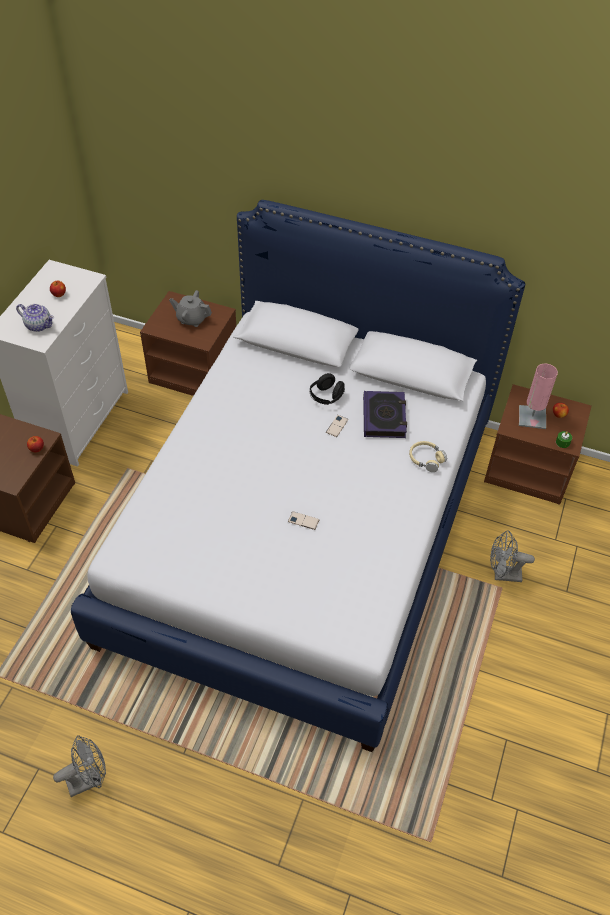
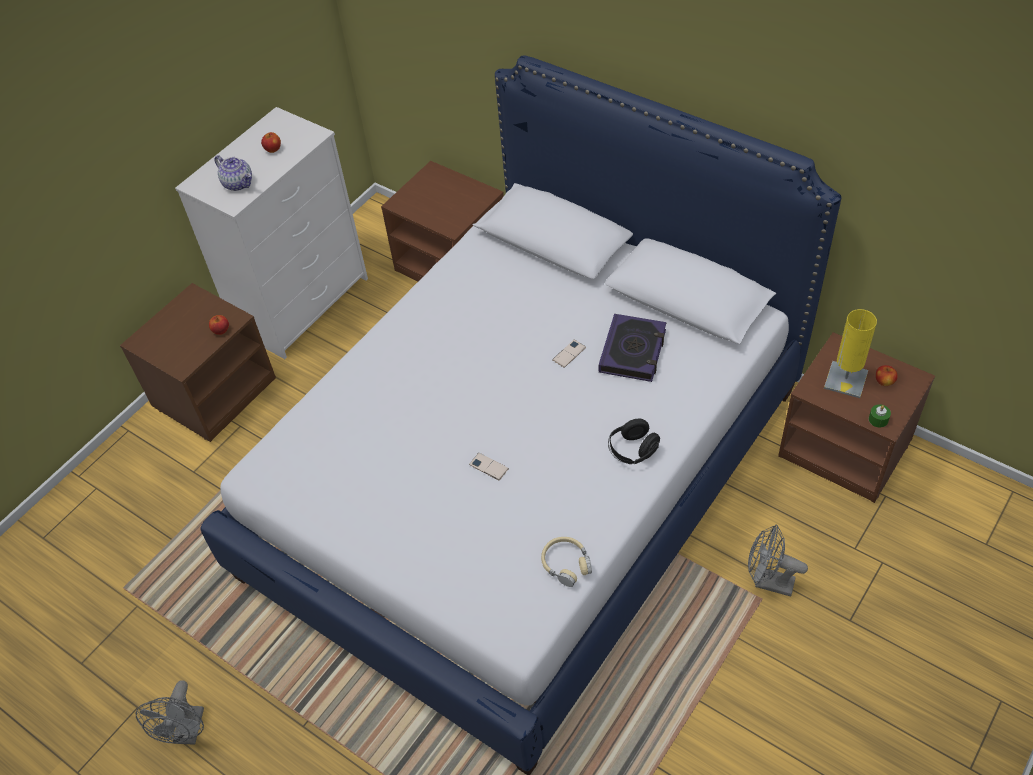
camera: 20 degrees right, 0 degrees up
grey fan [53,735,106,797] -> grey fan turned 105 degrees clockwise [136,680,204,745]
grey teapot [169,290,212,327] -> none
black headphones [310,373,345,405] -> black headphones moved to [608,419,660,464]
beige headphones [409,441,447,472] -> beige headphones moved to [541,537,592,587]
pink table lamp [519,364,558,429] -> yellow table lamp [824,309,877,398]

